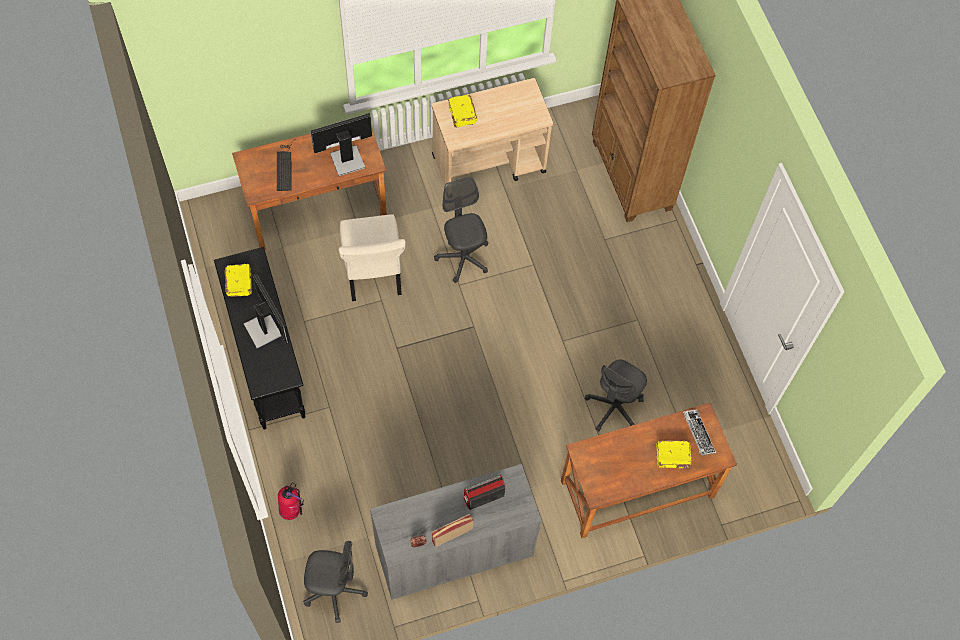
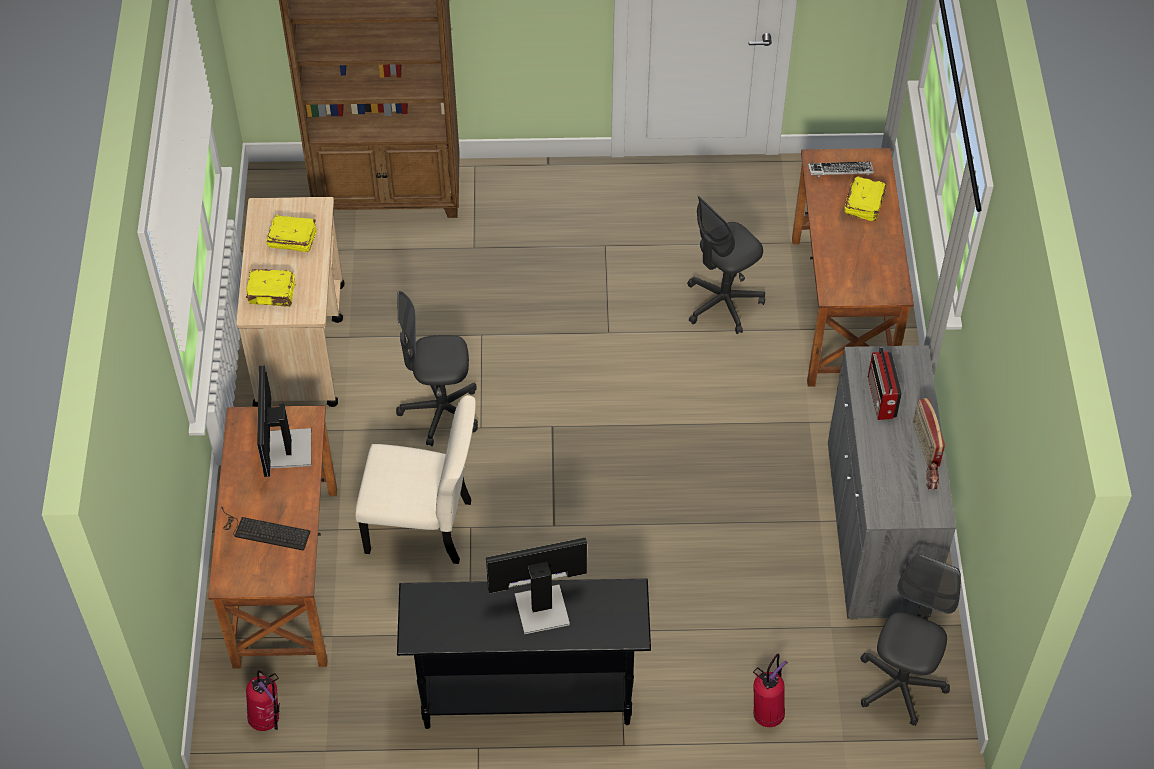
camera: 70 degrees left, 10 degrees down
yellow book [225,264,252,297] -> yellow book moved to [266,215,317,252]
grey office chair [585,359,647,431] -> grey office chair turned 90 degrees clockwise [687,196,765,334]
none -> fire extinguisher [246,670,280,731]

